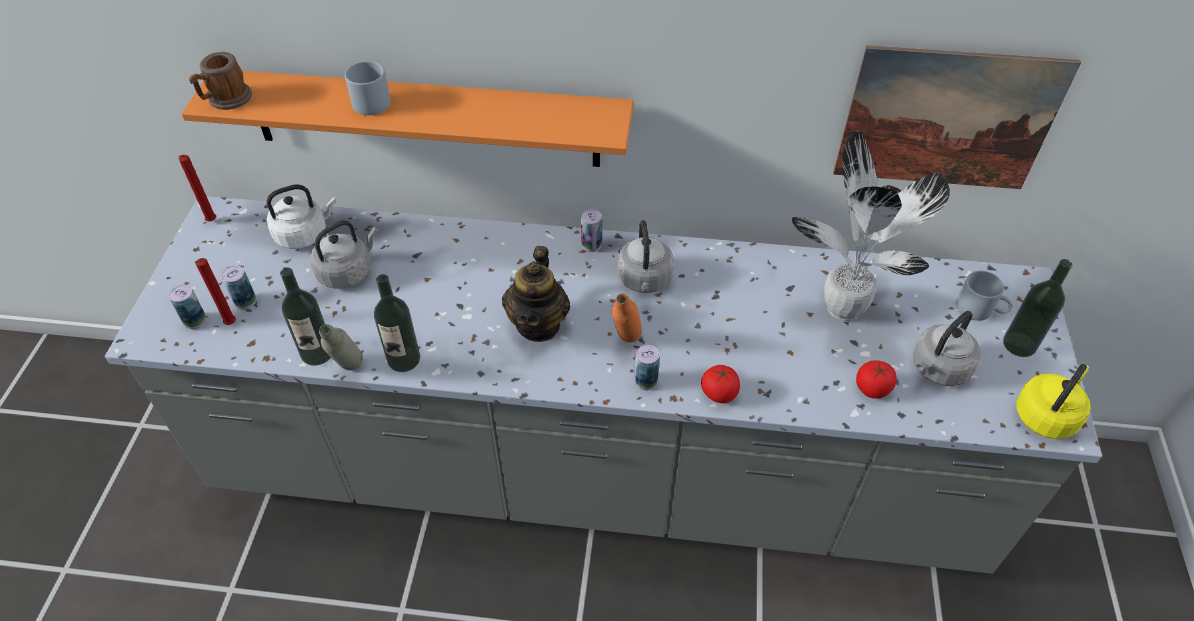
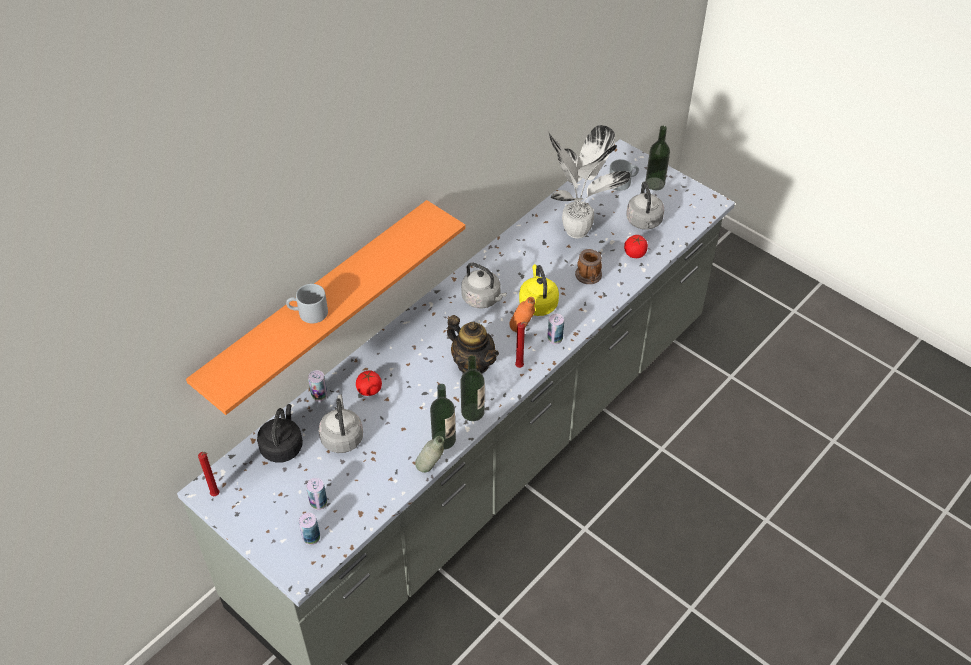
camera: 55 degrees left, 0 degrees up
mug [189,52,252,110] -> mug moved to [575,249,602,284]
red candle [195,258,236,325] -> red candle moved to [515,322,527,368]
white kettle [266,185,336,249] -> black kettle [257,404,303,463]
bottle [280,268,331,366] -> bottle moved to [460,355,485,421]
can [581,209,602,252] -> can moved to [308,370,327,402]
tomato [701,365,740,403] -> tomato moved to [356,370,382,396]
picture [833,45,1081,189] -> none
yellow kettle [1016,364,1091,439] -> yellow kettle moved to [519,264,559,316]

